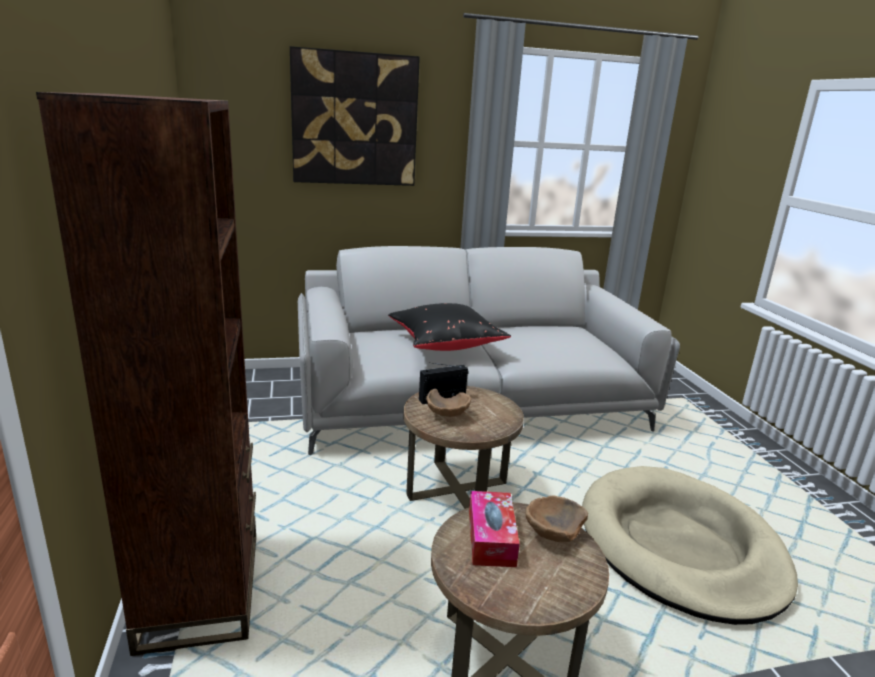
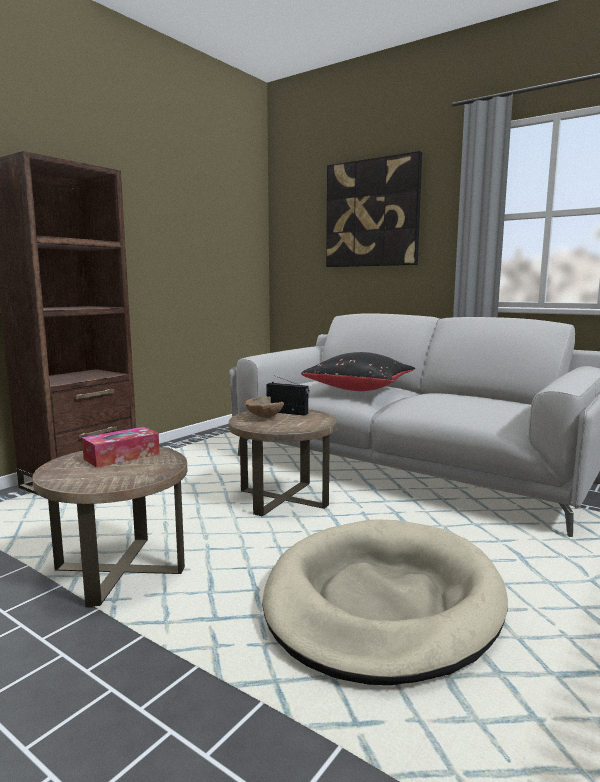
camera: 50 degrees right, 10 degrees down
brown bowl [526,496,588,542] -> none

